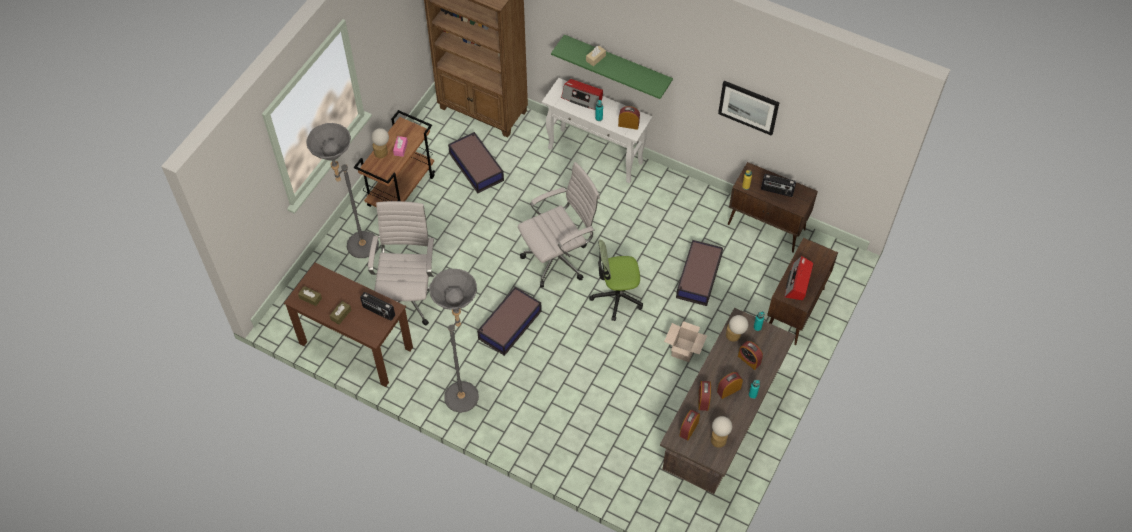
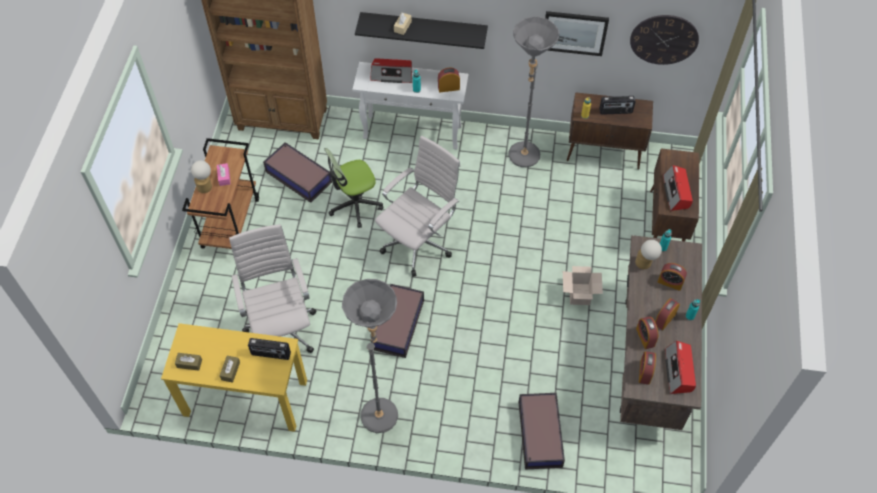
camera: 20 degrees left, 0 degrees up
brown desk [284,263,413,387] -> yellow desk [161,323,307,432]
grey floor lamp [306,123,379,258] -> grey floor lamp moved to [508,17,559,167]
green shelf [551,35,673,99] -> black shelf [355,12,488,49]
office chair [589,240,643,321] -> office chair moved to [324,148,383,228]
storage box [676,240,723,306] -> storage box moved to [518,393,565,469]
table lamp [711,416,732,448] -> radio [665,341,696,394]
none -> wall clock [630,15,699,65]

